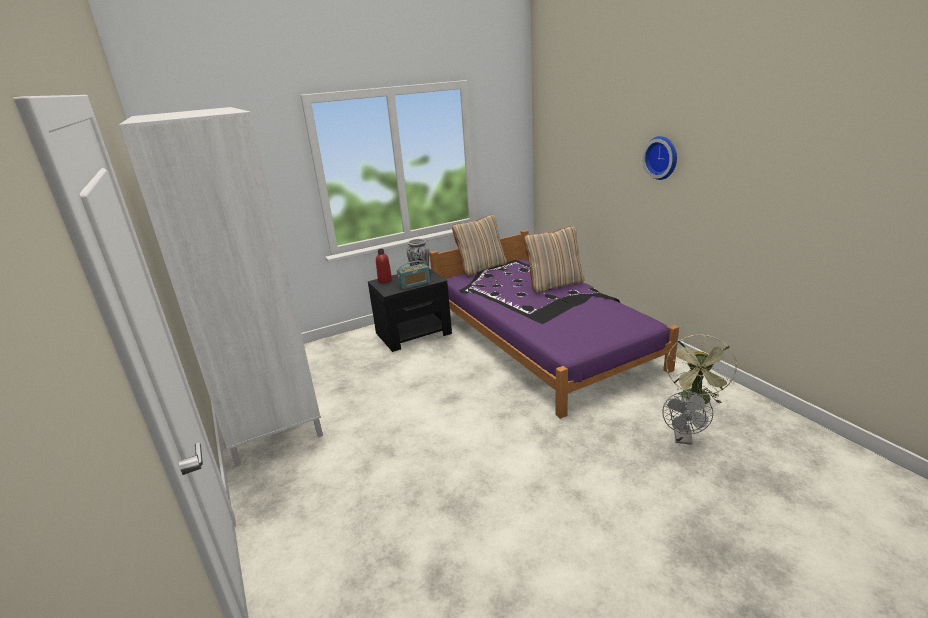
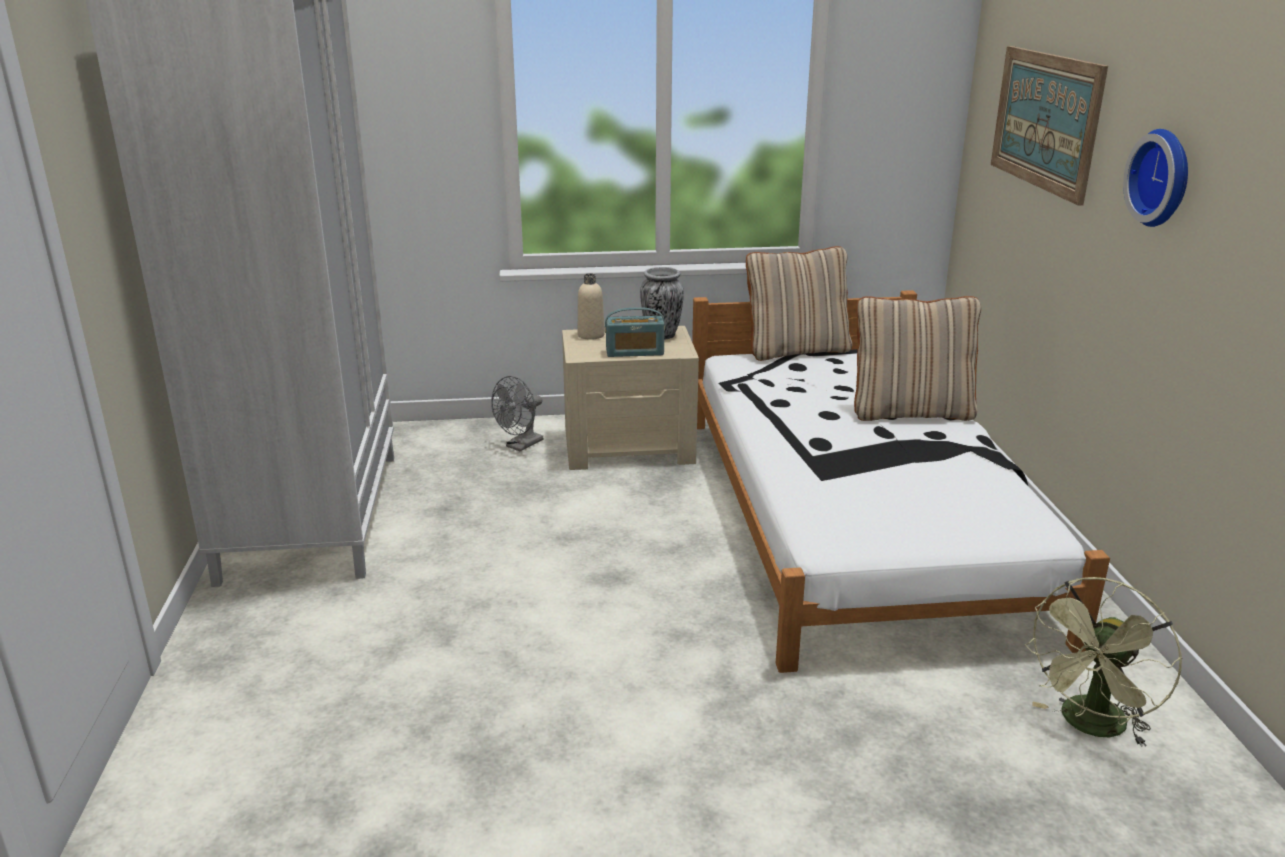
camera: 20 degrees right, 0 degrees up
black nightstand [368,268,452,352] -> beige nightstand [562,326,699,470]
red bottle [376,249,392,283] -> beige bottle [578,273,605,340]
purple bed [430,230,679,419] -> white bed [692,290,1110,673]
grey fan [662,391,713,445] -> grey fan moved to [491,376,543,451]
none -> picture [991,46,1108,206]

